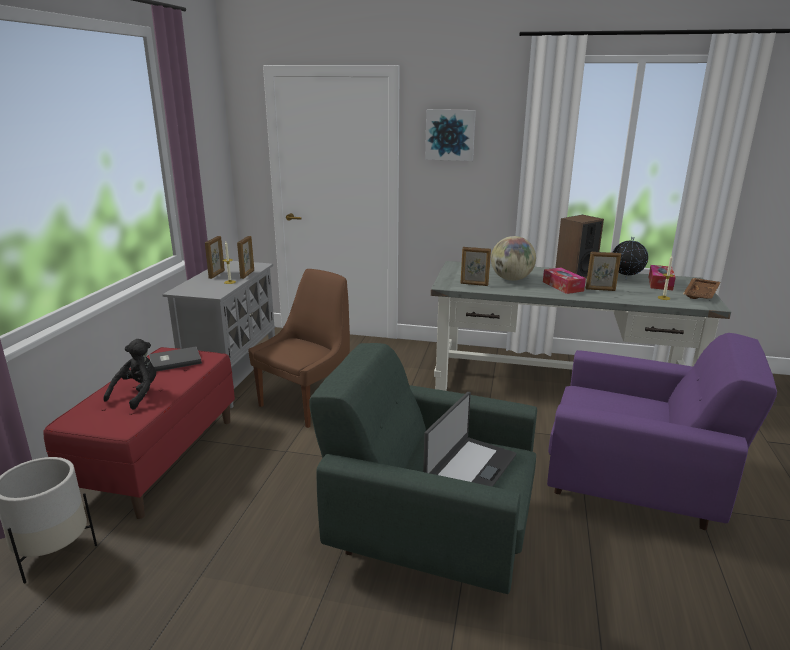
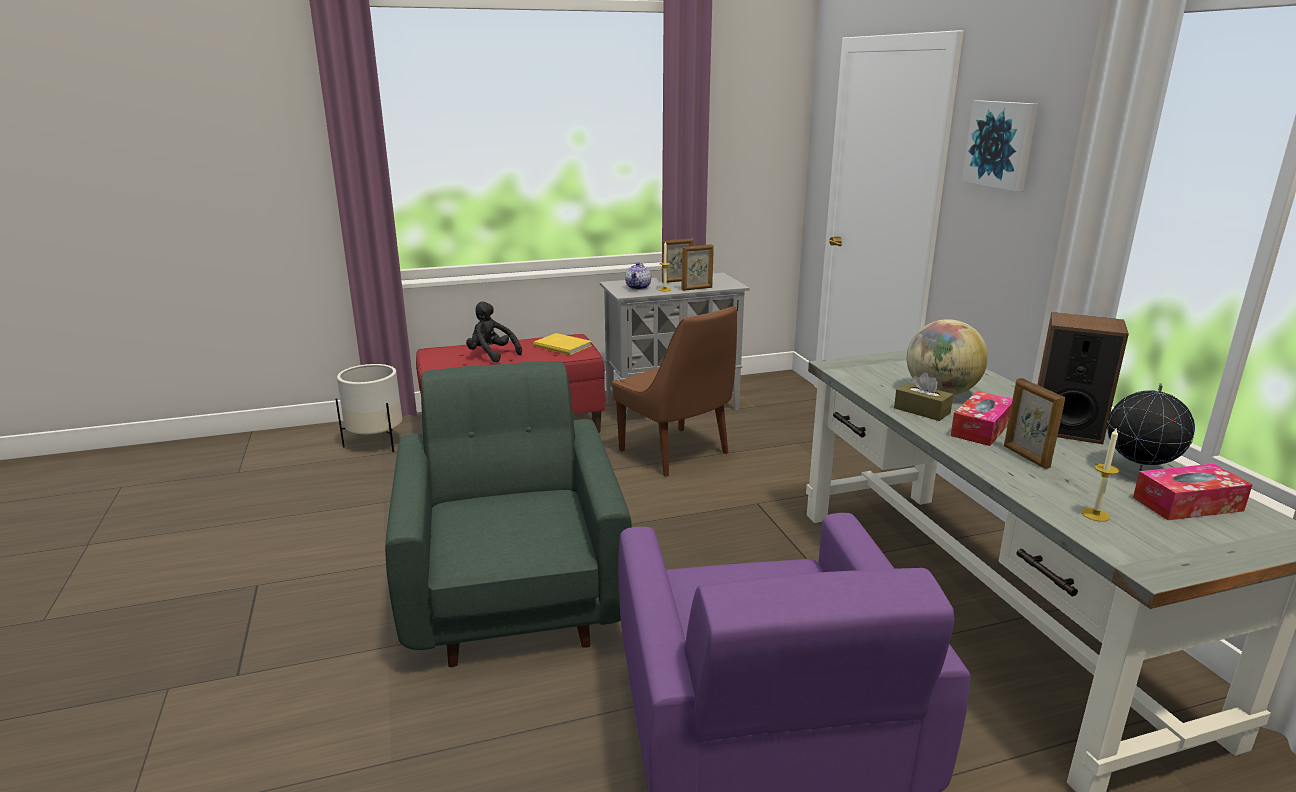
camera: 60 degrees right, 0 degrees up
black plush toy [103,339,156,410] -> black plush toy turned 135 degrees counterclockwise [466,302,522,362]
grey book [149,347,202,372] -> yellow book [533,333,592,355]
brown chair [248,269,350,428] -> brown chair turned 45 degrees clockwise [612,306,737,476]
laptop [423,392,516,487] -> none
picture frame [460,247,491,286] -> none
brown tray [683,278,720,299] -> none
none -> teapot [625,262,651,290]
none -> brown tissue box [894,372,953,421]

